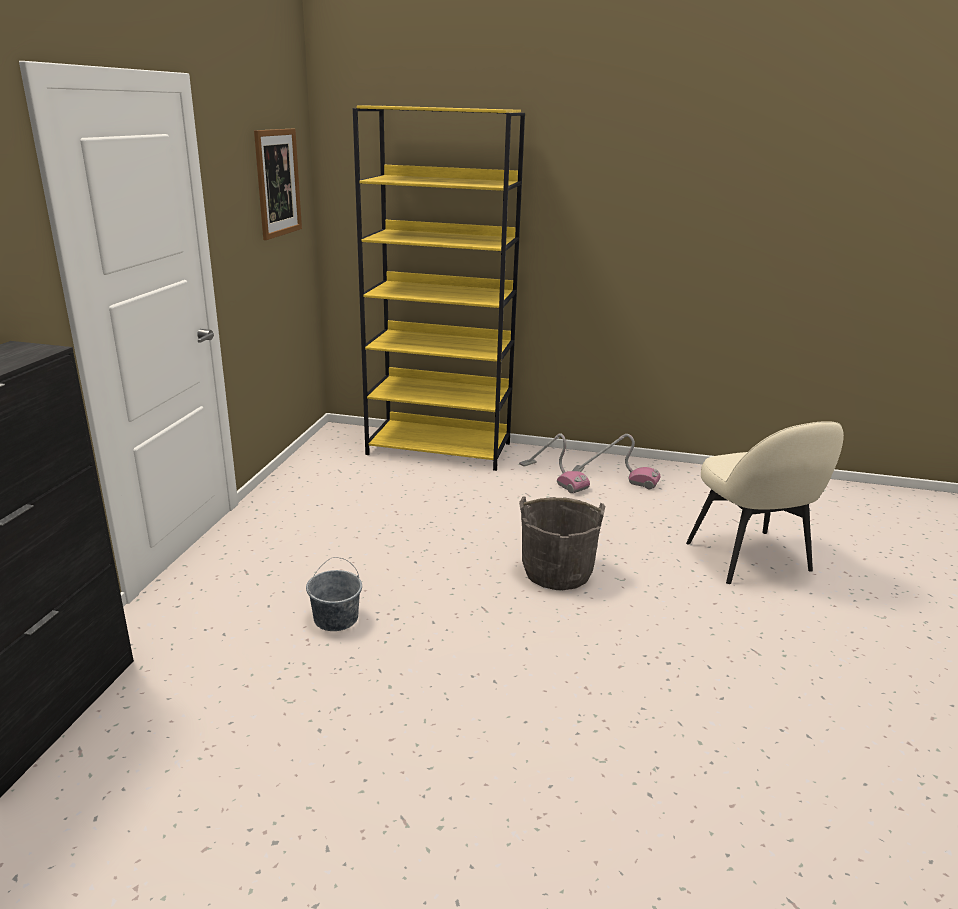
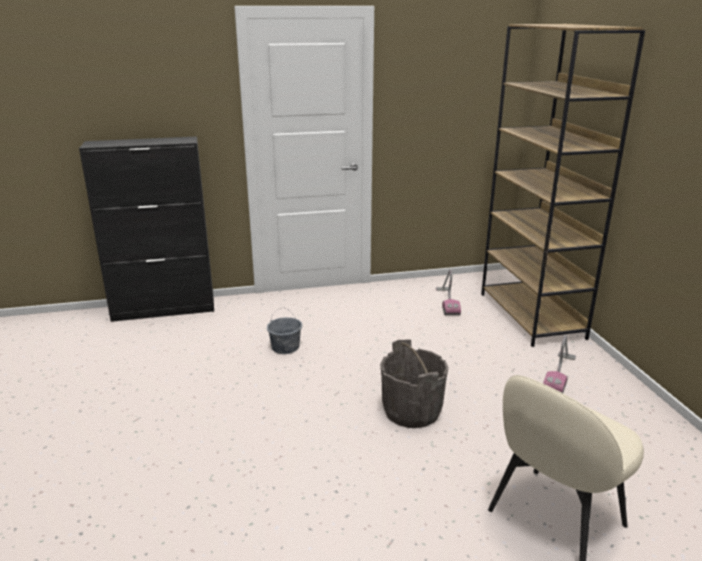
camera: 65 degrees right, 0 degrees up
picture [254,129,302,240] -> none
yellow bookcase [353,105,525,471] -> brown bookcase [481,24,645,347]
vacuum cleaner [572,434,660,489] -> vacuum cleaner moved to [436,269,461,315]

